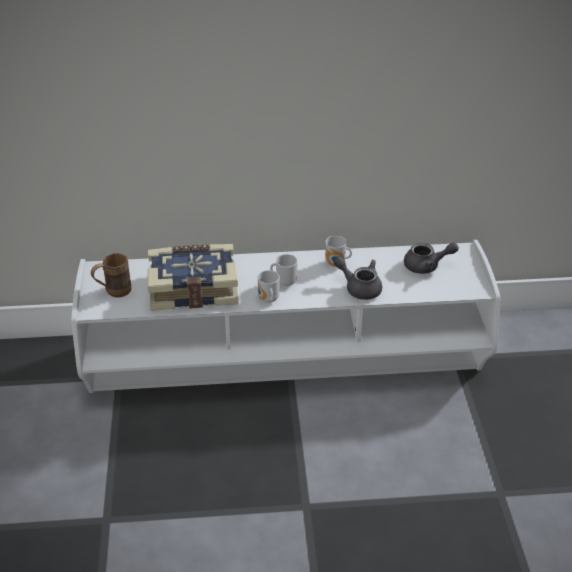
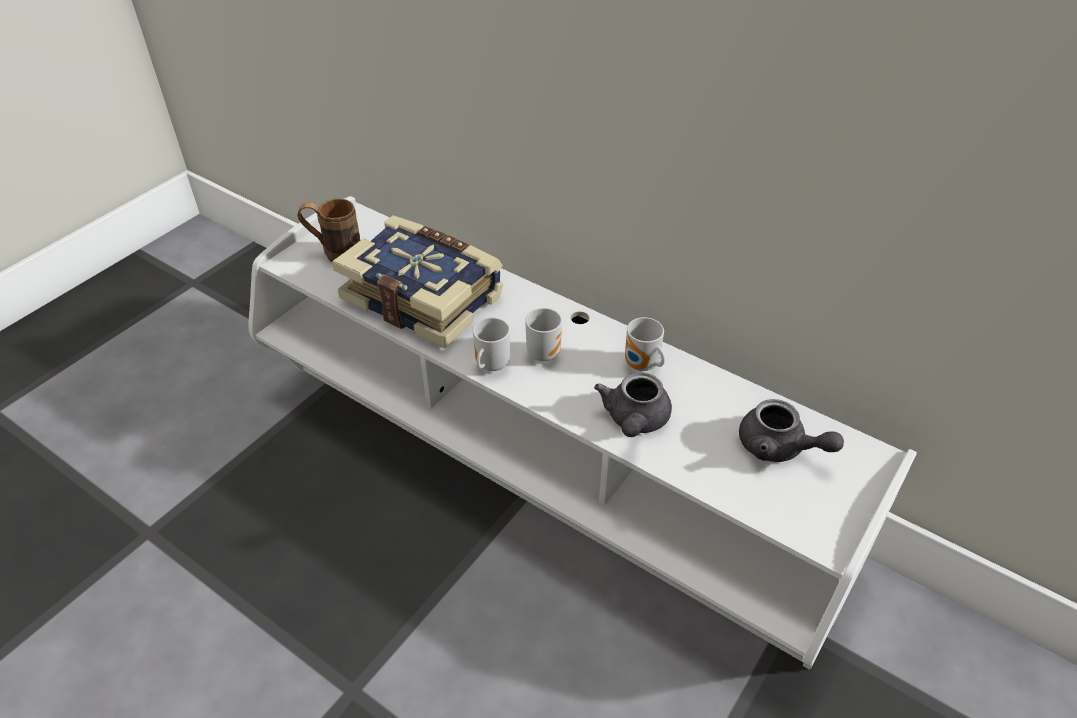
camera: 40 degrees right, 5 degrees up
grey teapot [333,256,382,300] -> grey teapot turned 150 degrees counterclockwise [594,372,672,437]

